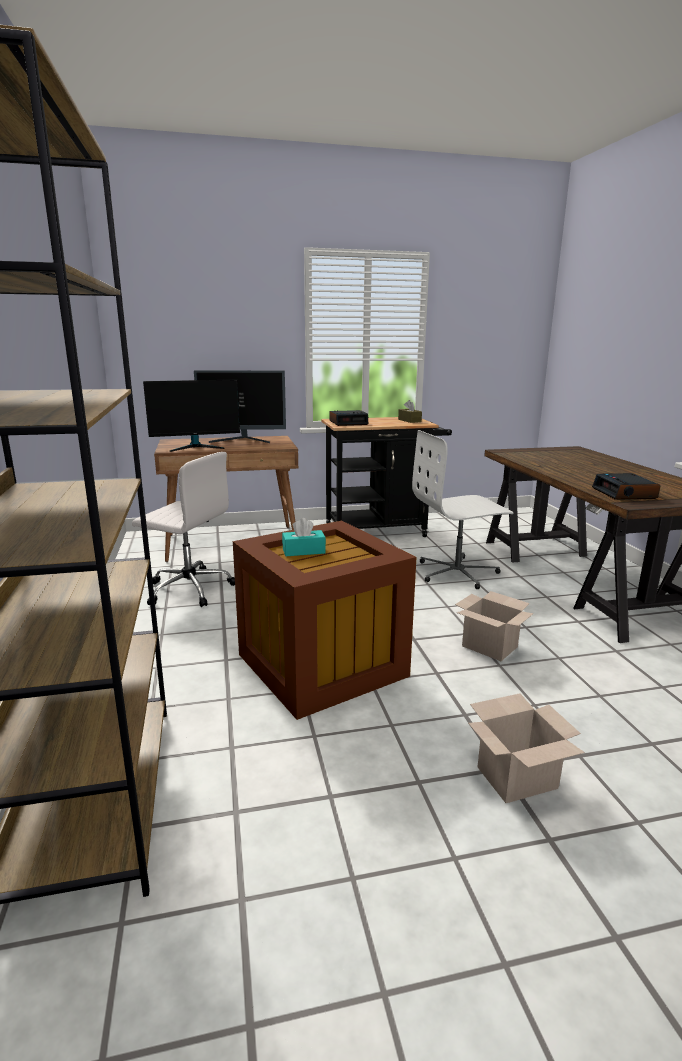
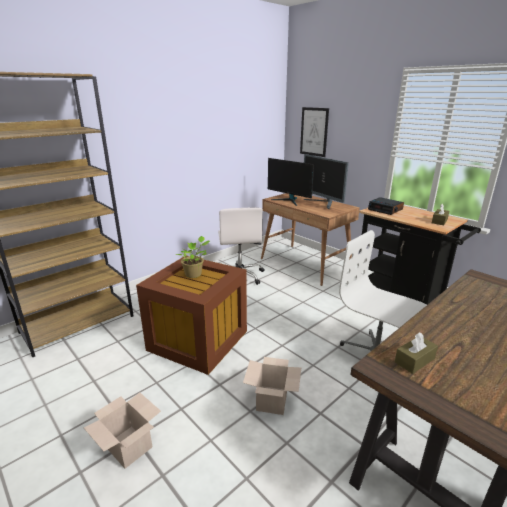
camera: 60 degrees right, 5 degrees up
turquoise tissue box [282,518,326,556] -> potted plant [175,236,210,278]
alarm clock [592,473,660,500] -> brown tissue box [395,332,438,374]
none -> picture [300,107,329,157]

